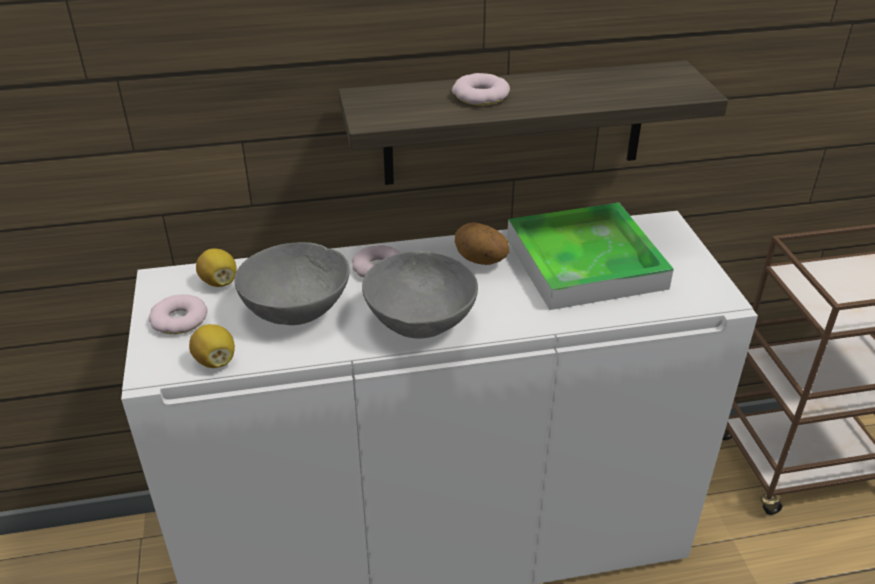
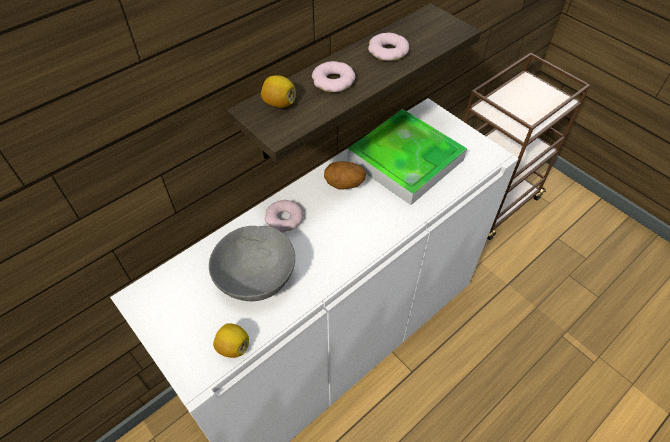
camera: 30 degrees left, 15 degrees up
donut [148,295,208,334] -> donut moved to [368,33,409,61]
lemon [196,248,237,287] -> lemon moved to [261,75,296,108]
grey bowl [362,251,478,339] -> none

